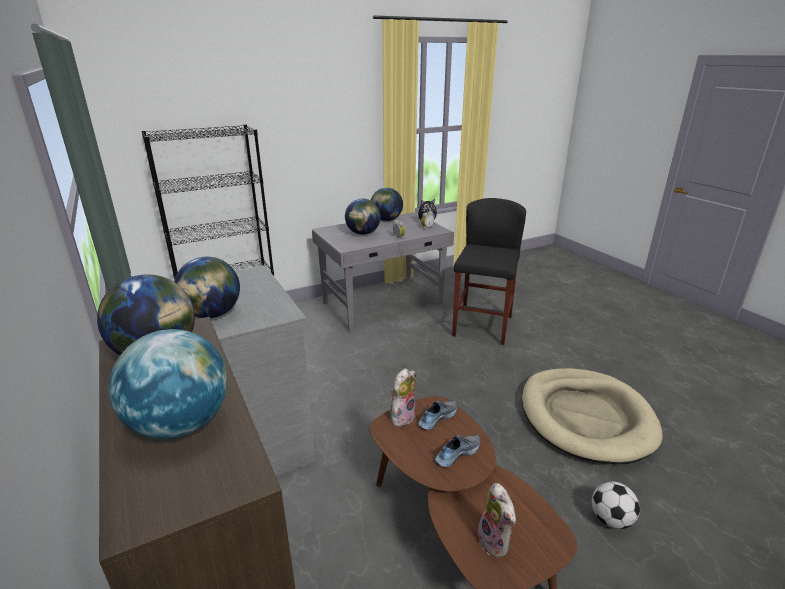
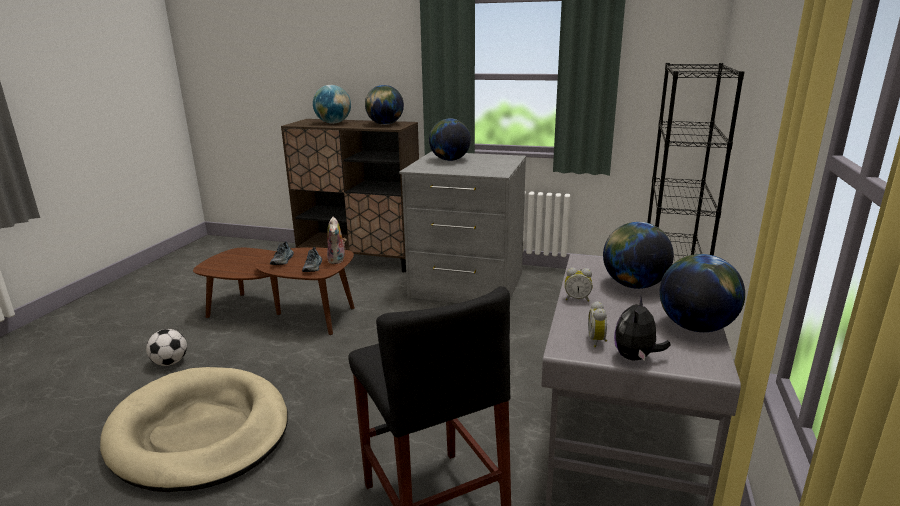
camera: 135 degrees right, 5 degrees down
plush toy [478,483,516,557] -> none

